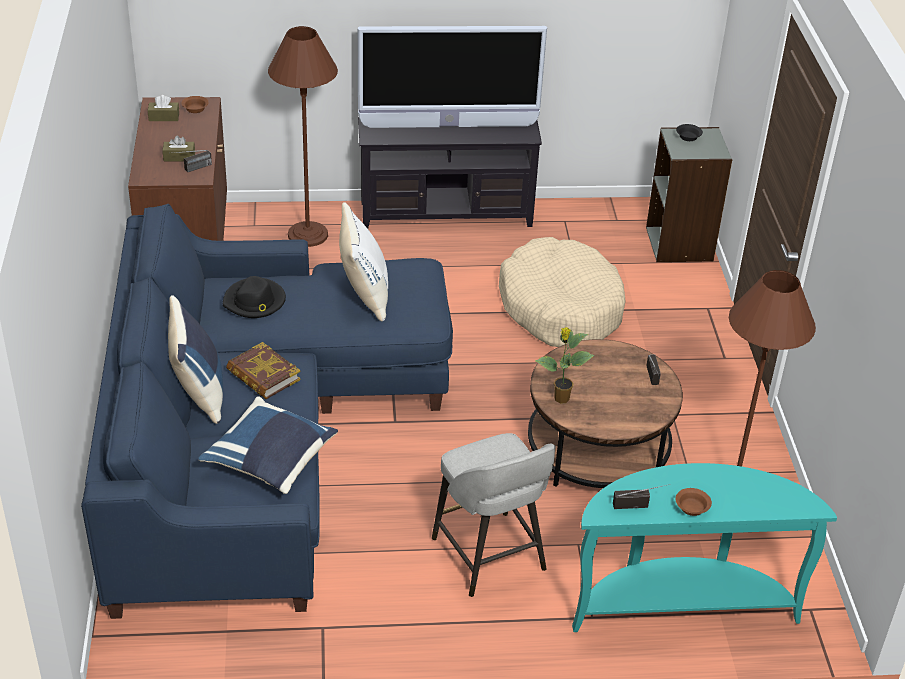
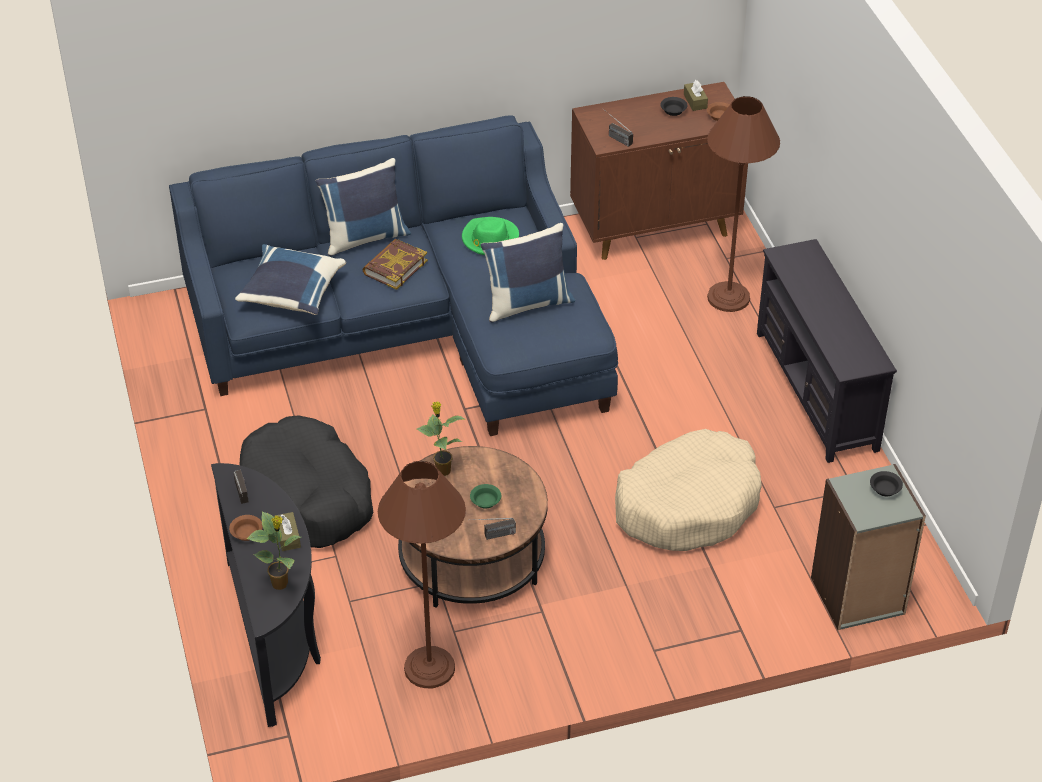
camera: 80 degrees right, 5 degrees up
brown tissue box [162,136,195,161] -> brown tissue box moved to [275,512,301,551]
black hat [223,276,286,318] -> green hat [462,217,519,255]
white pillow [339,202,388,321] -> blue pillow [481,223,575,322]
television [358,26,547,128] -> none
grey stool [432,433,555,597] -> black dog bed [239,415,373,548]
turquoise console table [572,463,837,632] -> black console table [211,463,321,727]
none -> potted plant [247,511,301,590]
none -> green bowl [470,484,501,509]
none -> black bowl [660,97,688,116]

